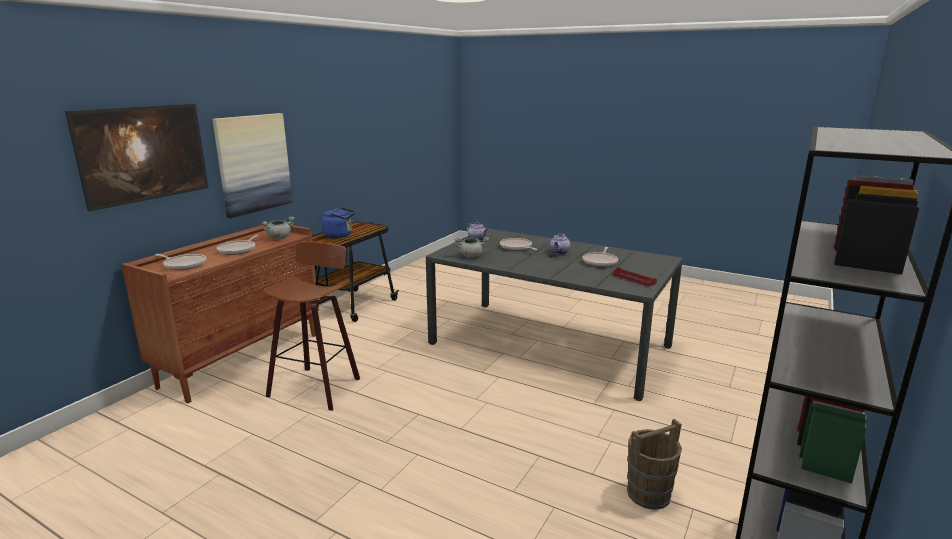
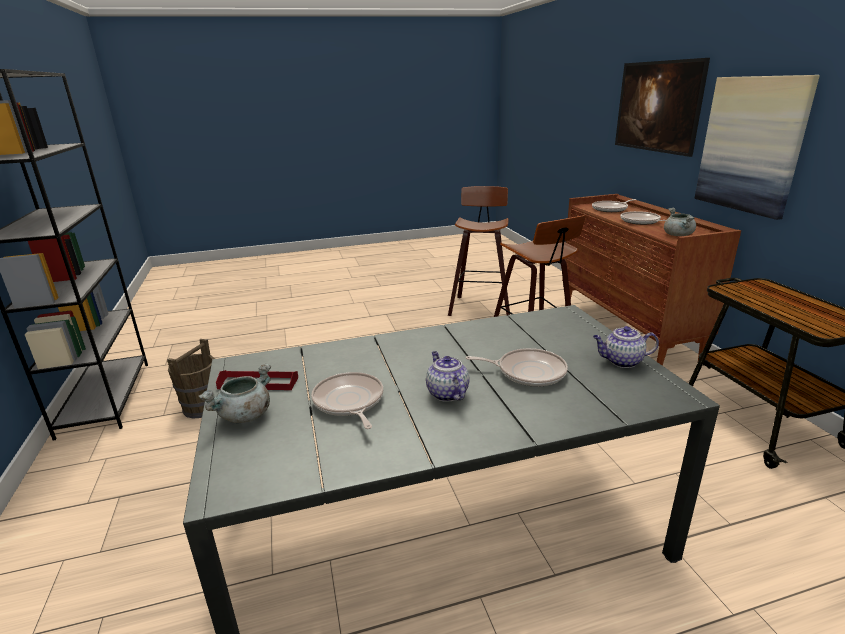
camera: 135 degrees right, 5 degrees up
blue kettle [322,207,355,238] -> none
grey cooking pot [454,237,489,258] -> grey cooking pot moved to [199,363,271,423]
none -> stool [448,186,510,316]

